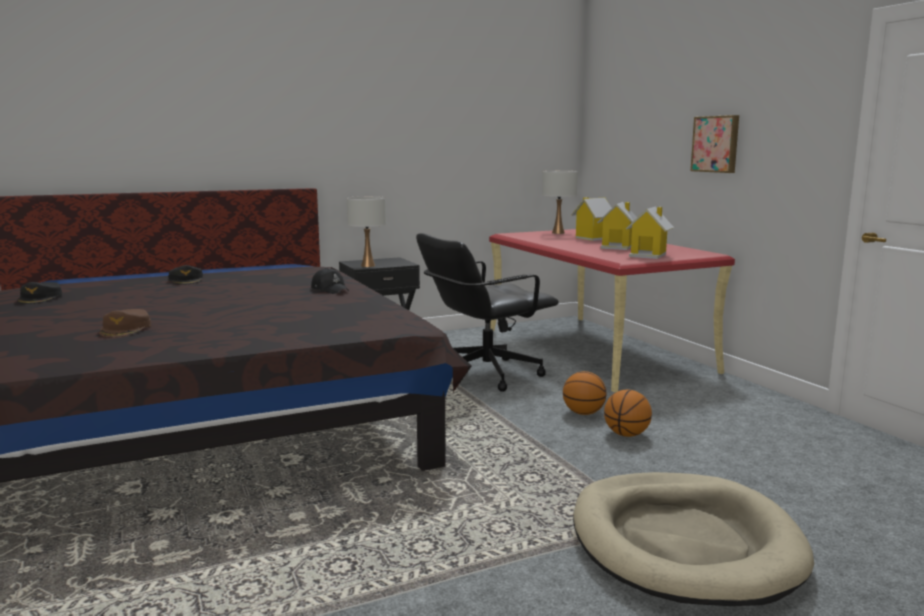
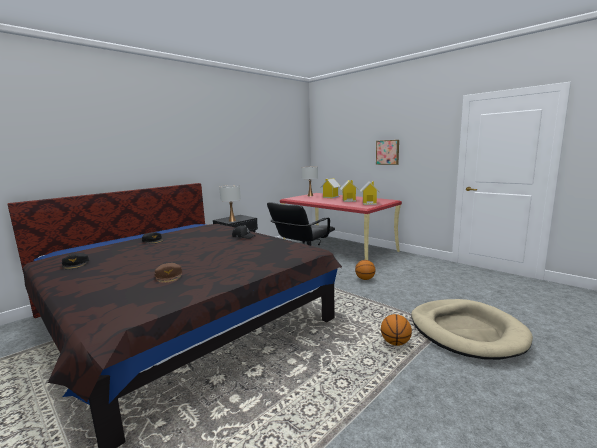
camera: 20 degrees left, 0 degrees up
basketball [604,390,652,437] -> basketball moved to [381,314,412,346]

